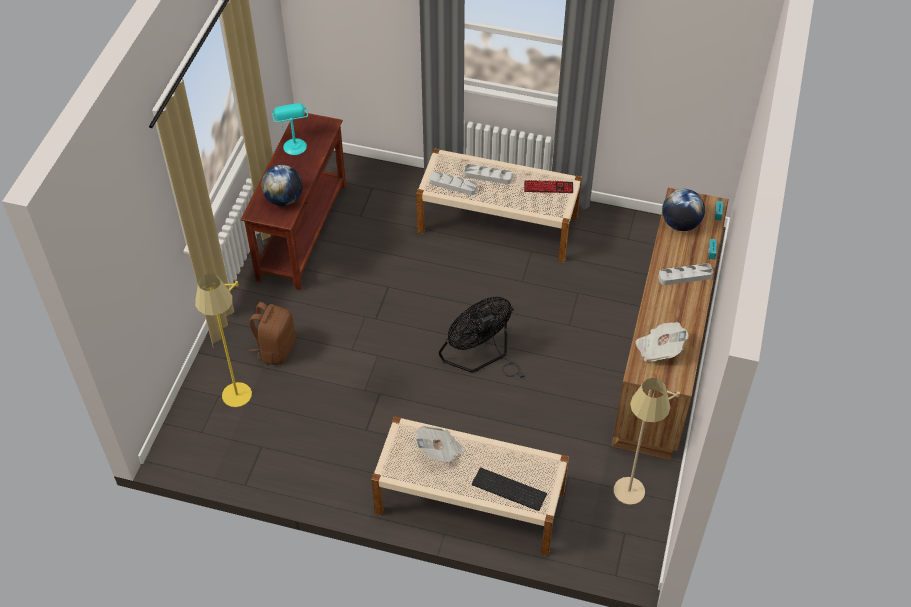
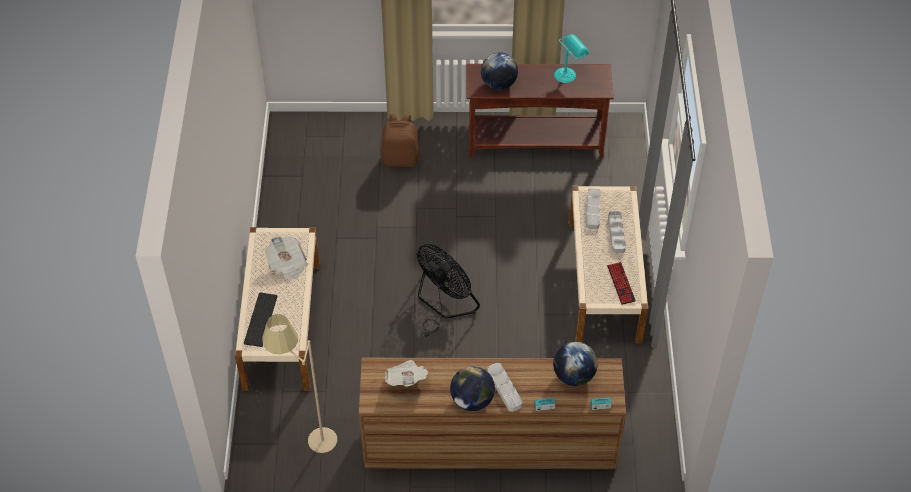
camera: 75 degrees right, 0 degrees up
yellow floor lamp [195,273,252,407] -> none
none -> globe [450,366,495,411]

